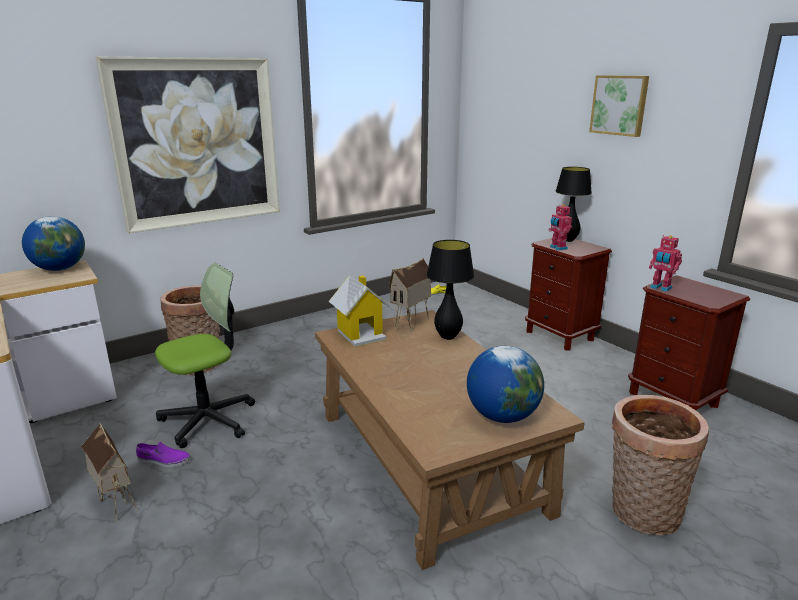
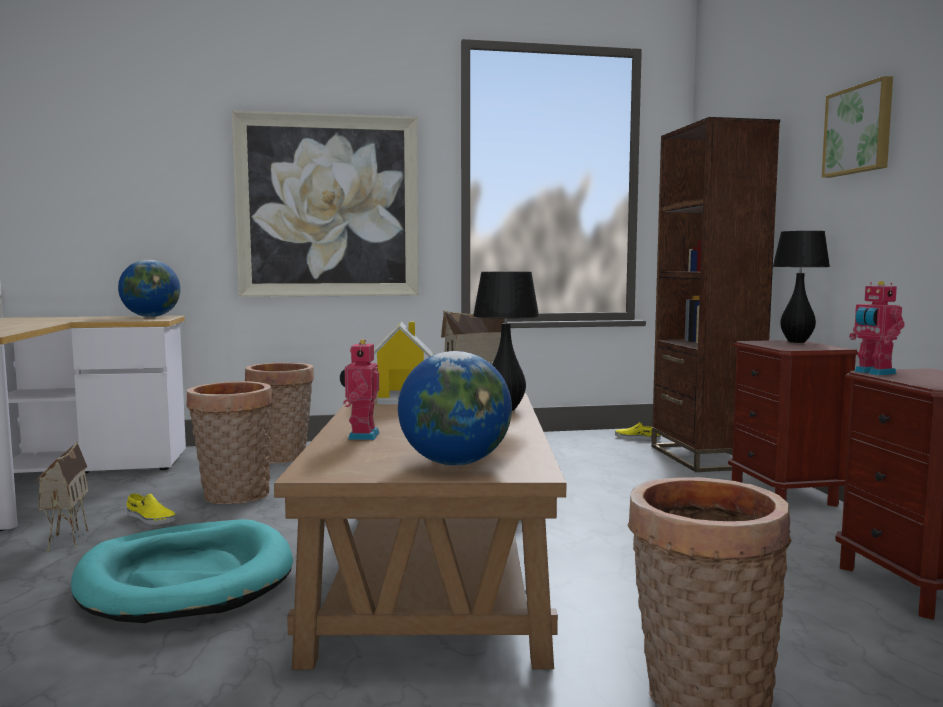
camera: 25 degrees right, 15 degrees down
purple shoe [136,442,190,467] -> yellow shoe [127,493,176,525]
office chair [155,263,255,448] -> basket [187,381,272,504]
toy robot [549,204,572,251] -> toy robot moved to [340,339,379,440]
none -> turquoise dog bed [71,519,293,623]
none -> brown bookcase [651,117,780,472]

